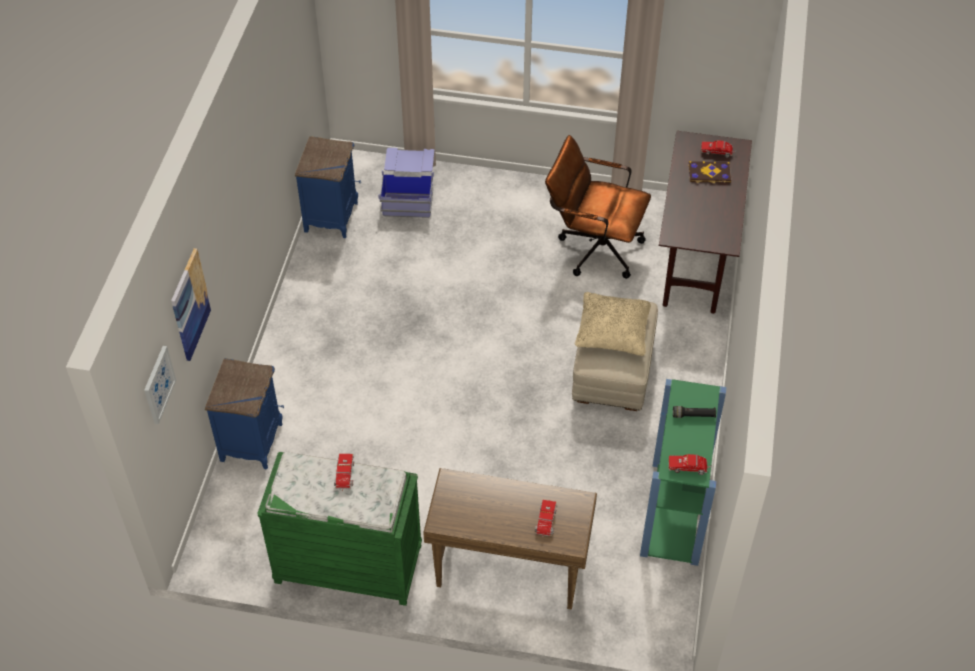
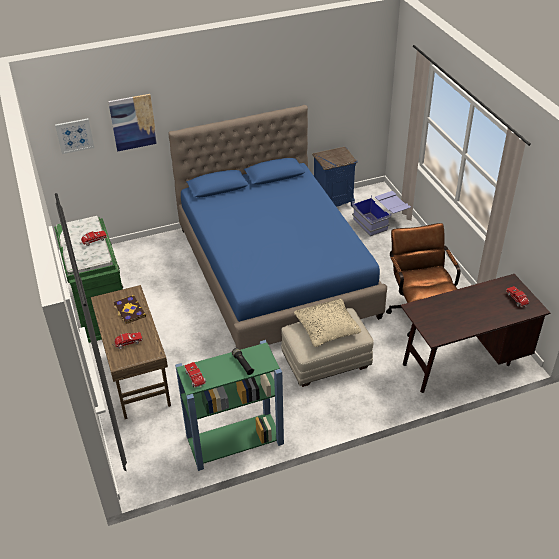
camera: 60 degrees right, 10 degrees down
blue nightstand [205,358,284,469] -> none
book [689,161,731,183] -> book moved to [114,295,146,324]
none -> blue bed [168,105,387,350]

